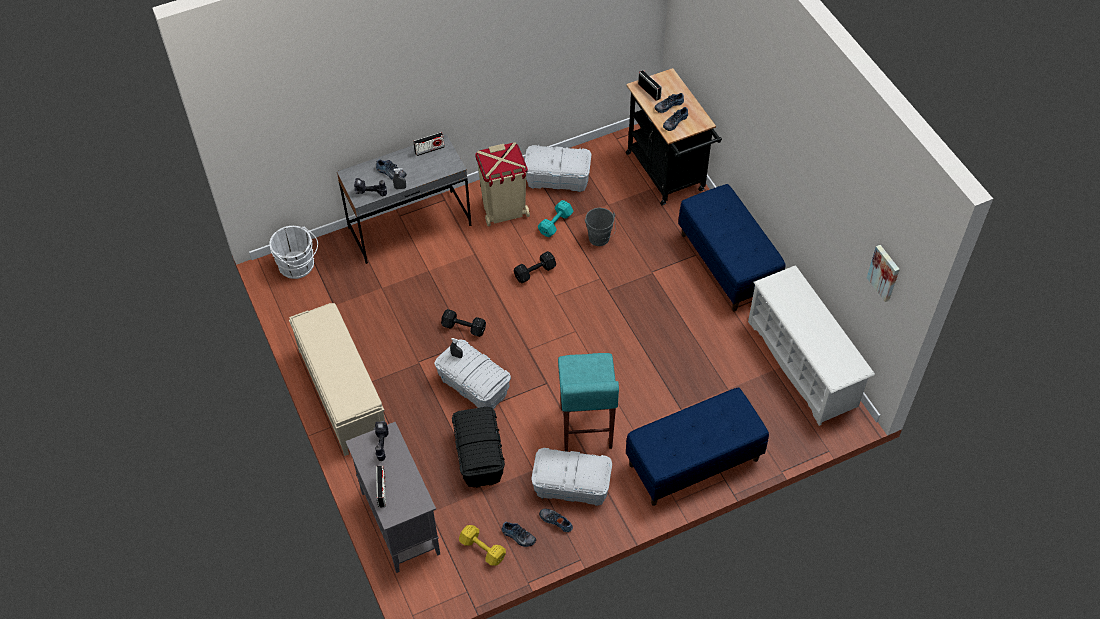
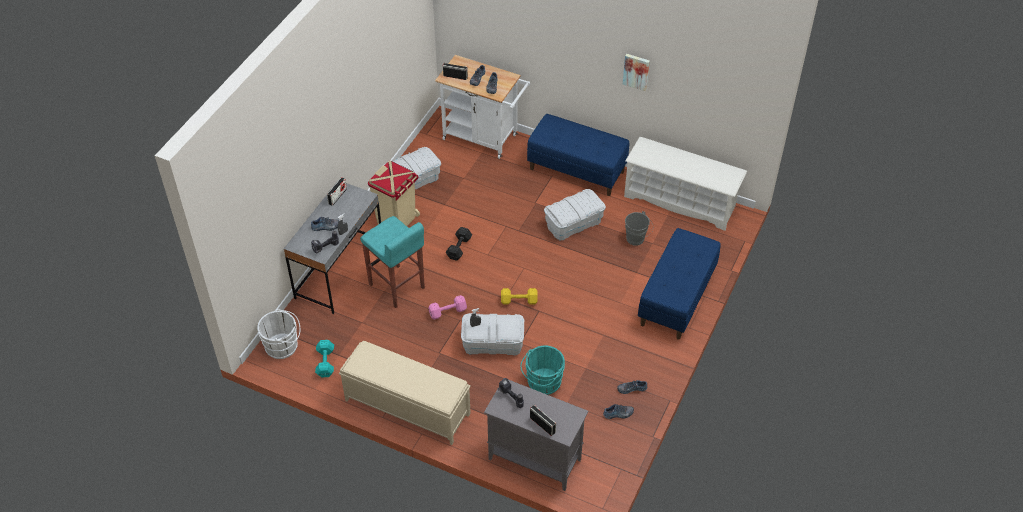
camera: 40 degrees left, 5 degrees down
black dumbbell [441,309,486,337] -> pink dumbbell [428,295,467,320]
black storage box [452,407,505,488] -> turquoise bucket [521,346,565,395]
yellow dumbbell [459,525,506,566] -> yellow dumbbell moved to [501,288,538,305]
white storage box [531,448,612,506] -> white storage box moved to [544,189,606,240]
turquoise dumbbell [538,200,574,237] -> turquoise dumbbell moved to [315,340,334,378]
turquoise stool [558,353,619,452] -> turquoise stool moved to [360,216,425,308]
grey bucket [585,208,616,246] -> grey bucket moved to [625,211,653,246]
black cart [626,68,722,205] -> white cart [435,55,530,159]
picture [867,245,900,302] -> picture moved to [623,54,650,91]

